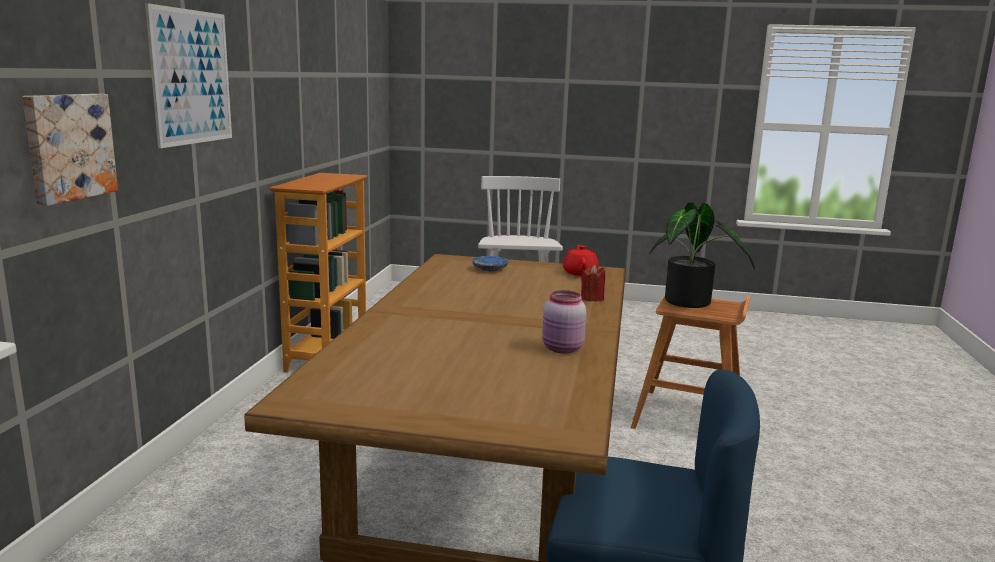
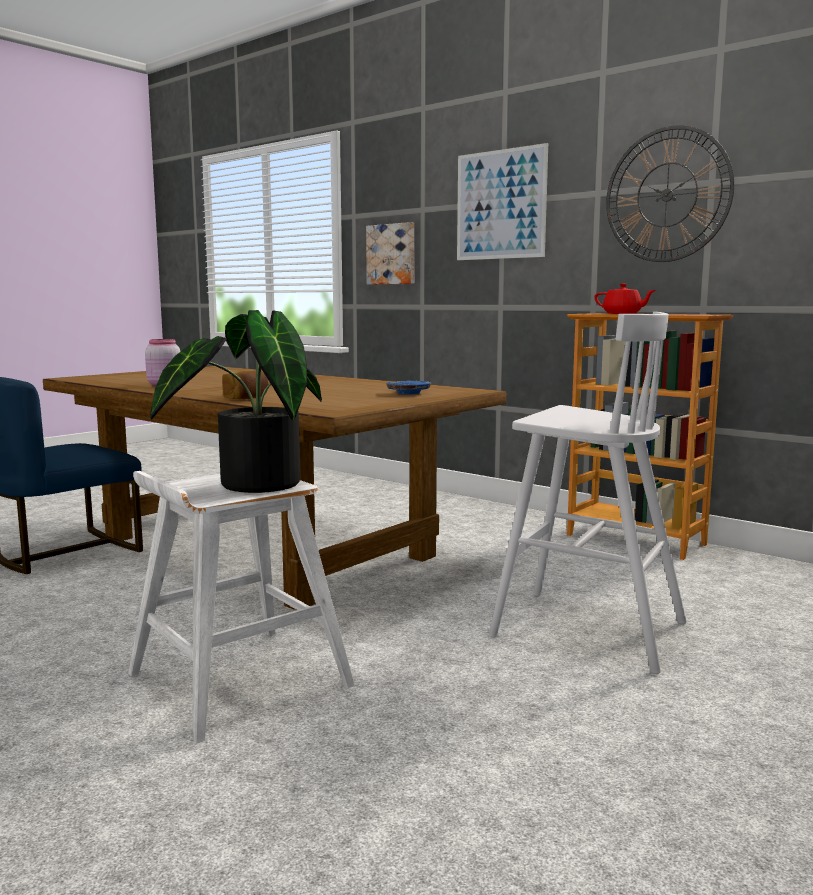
camera: 120 degrees right, 5 degrees down
red teapot [563,245,599,276] -> red teapot moved to [594,284,656,314]
red candle [581,265,605,301] -> bread [222,370,269,399]
brown stool [631,295,751,429] -> white stool [128,471,355,744]
none -> wall clock [606,125,734,262]

